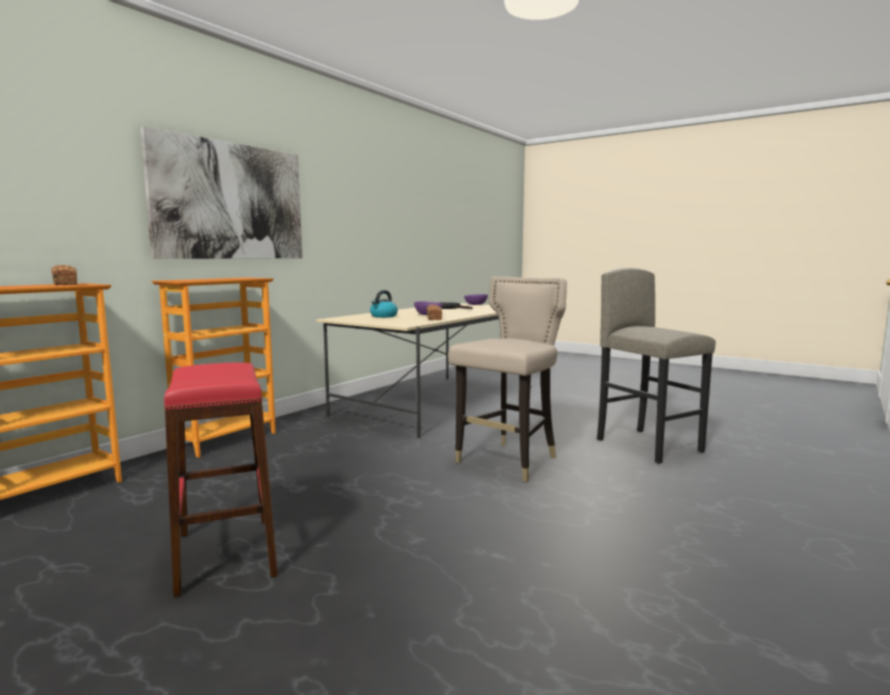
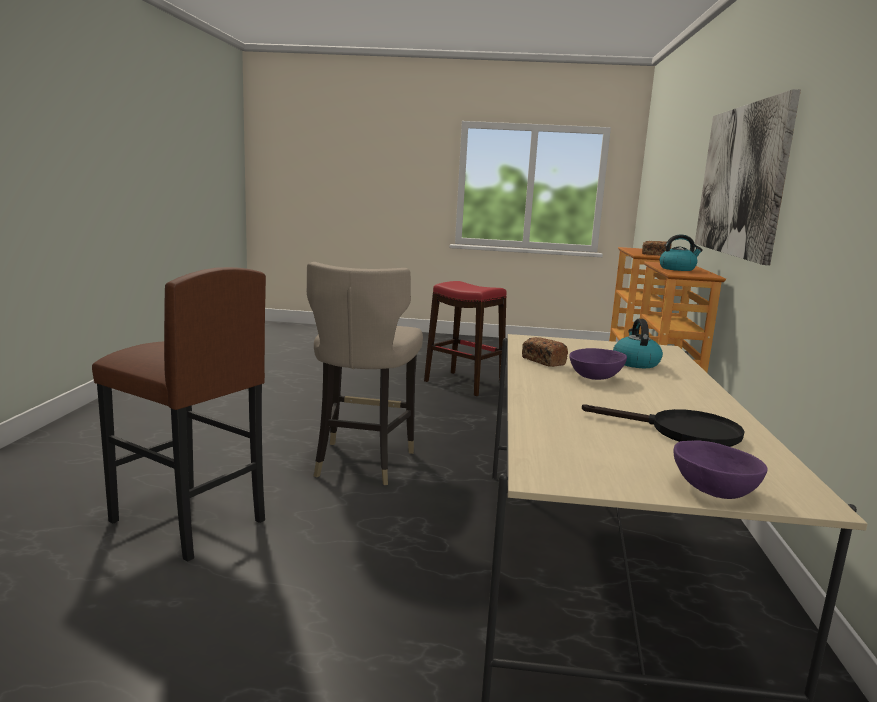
camera: 150 degrees right, 5 degrees up
grey stool [597,268,716,464] -> brown stool [92,267,266,562]
none -> kettle [660,235,703,271]

